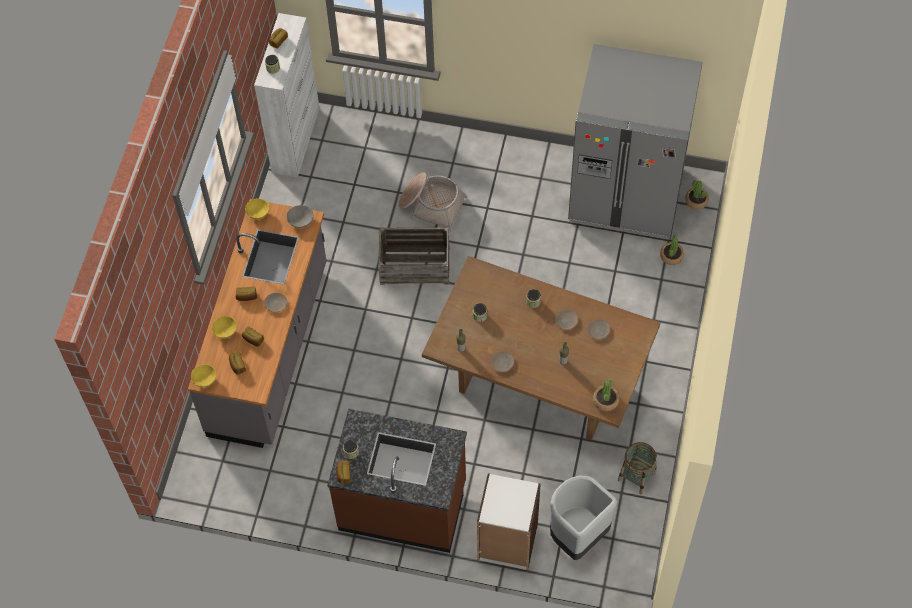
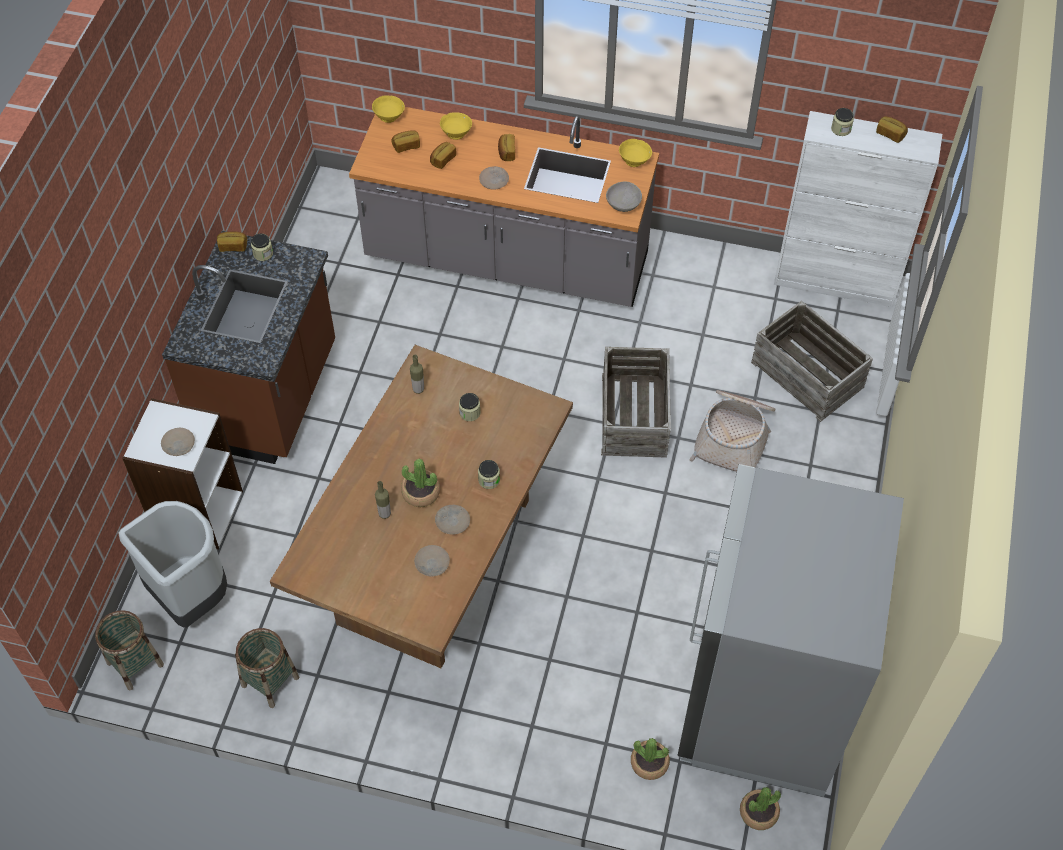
camera: 90 degrees right, 5 degrees down
beige plate [491,351,514,372] -> beige plate moved to [161,428,195,456]
potted plant [593,379,619,411] -> potted plant moved to [401,459,440,507]
none -> basket [95,610,164,691]
none -> crate [751,301,873,422]

